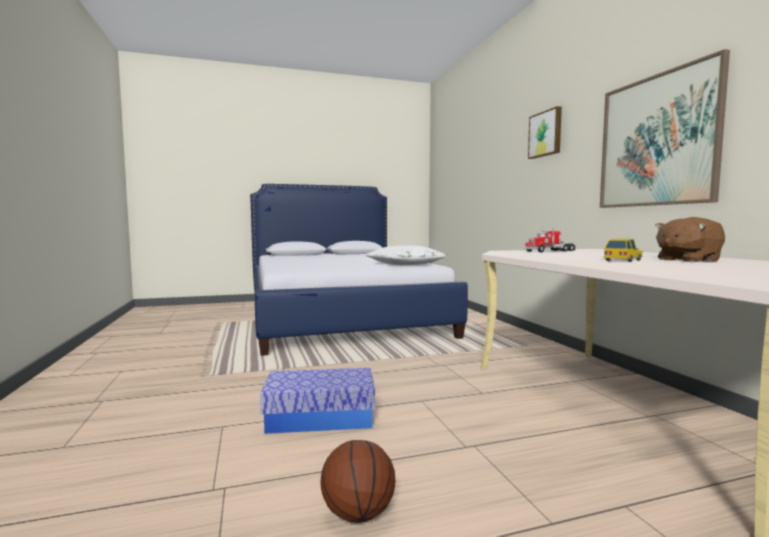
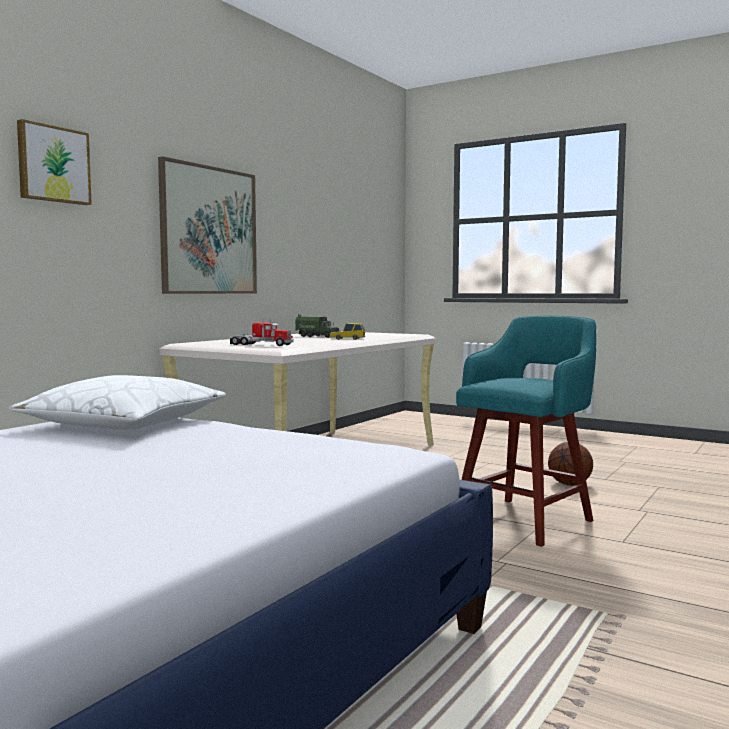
camera: 130 degrees left, 0 degrees up
storage box [260,368,375,434] -> turquoise stool [456,316,596,547]
brown plush toy [655,217,725,262] -> toy truck [295,314,340,338]

